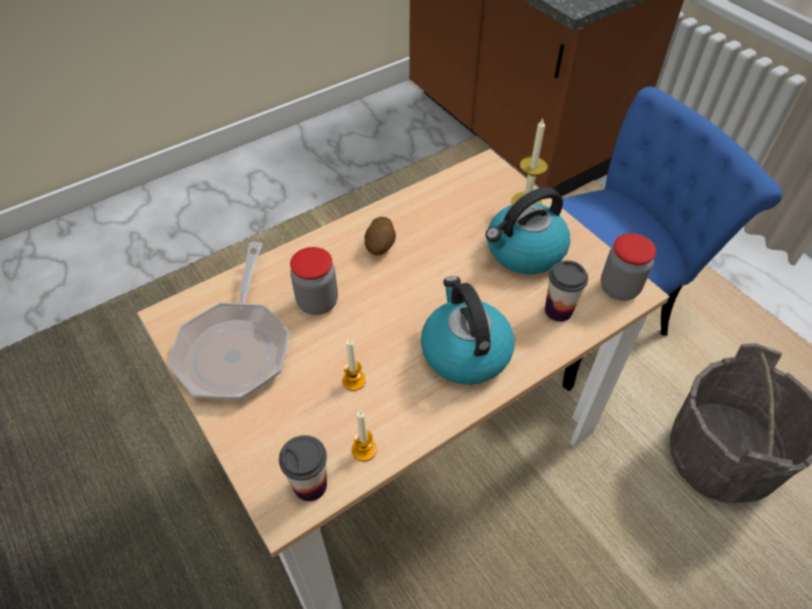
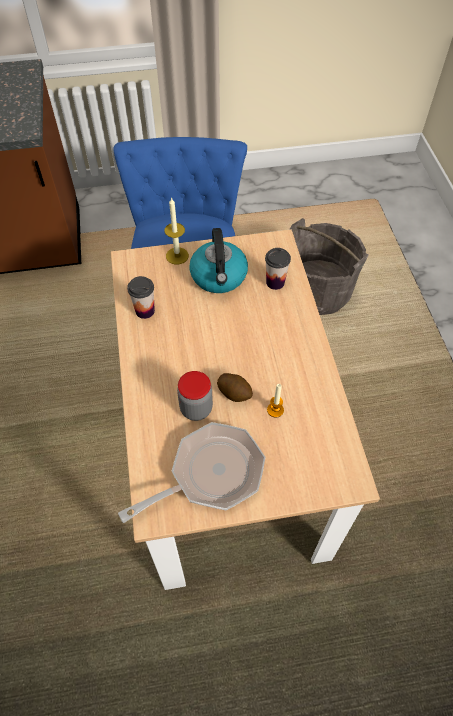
camera: 65 degrees left, 5 degrees up
frying pan [168,242,289,400] -> frying pan turned 60 degrees counterclockwise [118,422,265,523]
cup [279,435,327,501] -> cup moved to [127,276,155,319]
candle [352,411,377,461] -> none
potato [365,217,396,256] -> potato moved to [217,373,253,402]
kettle [421,276,514,385] -> none
jar [601,233,656,301] -> none

